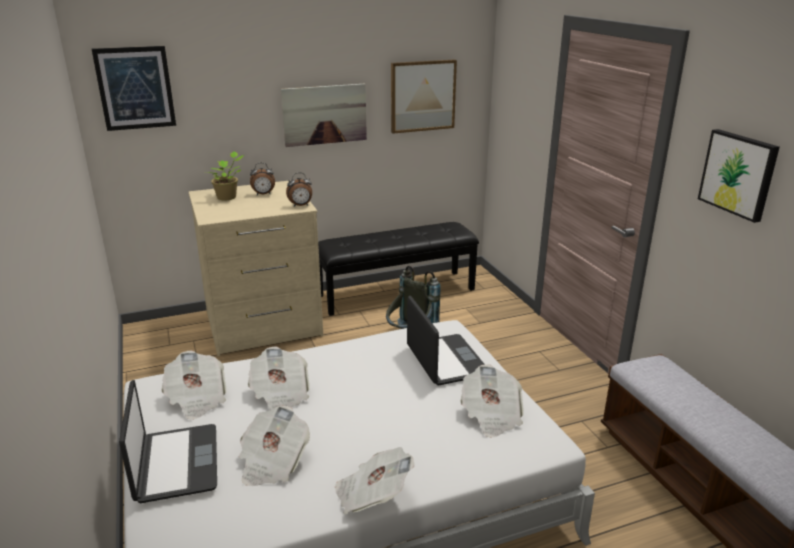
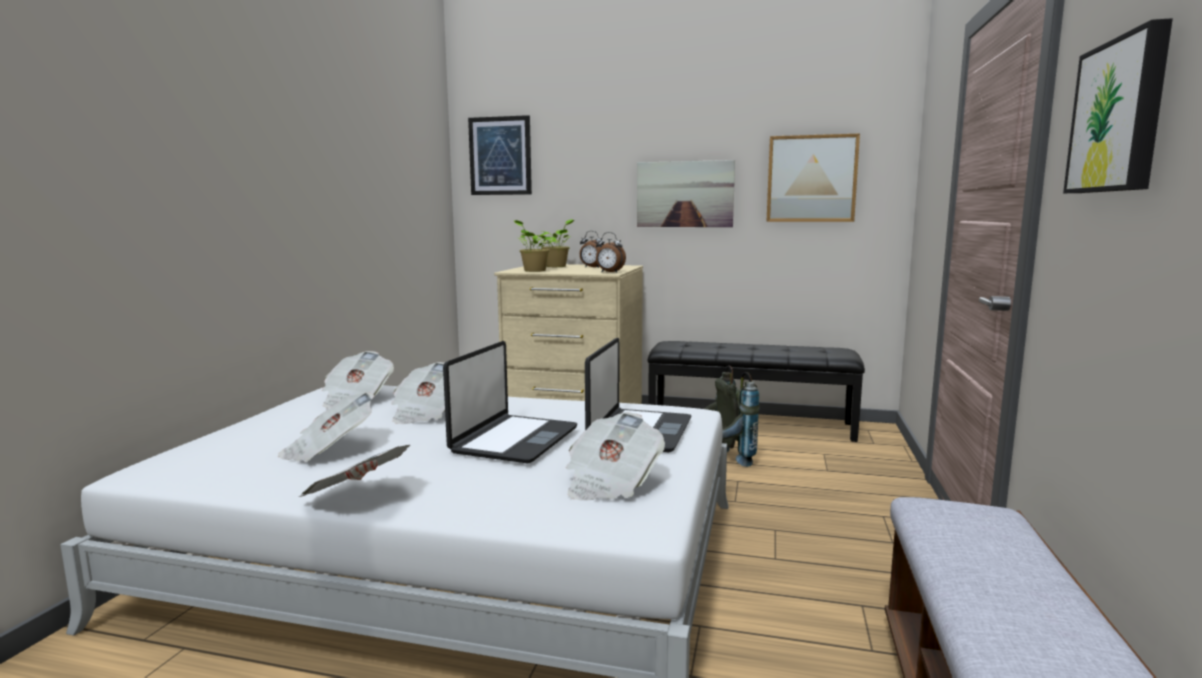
camera: 35 degrees right, 15 degrees down
laptop [119,380,217,503] -> laptop moved to [443,341,577,463]
none -> potted plant [513,220,556,272]

